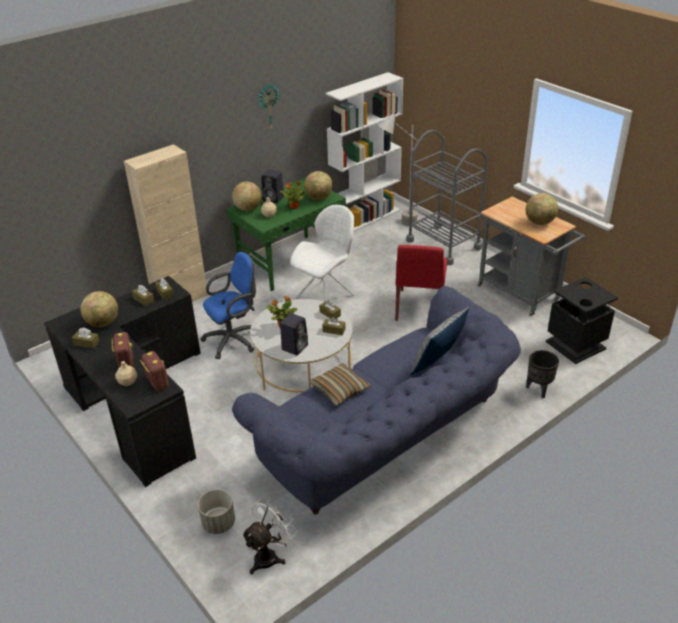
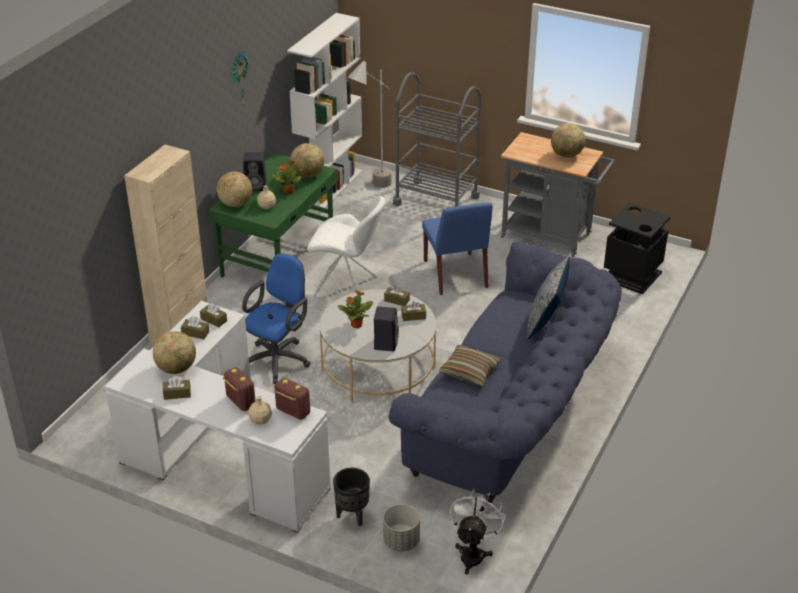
camera: 25 degrees left, 0 degrees up
black desk [44,276,201,487] -> white desk [104,301,331,533]
white chair [290,205,354,301] -> white chair turned 90 degrees clockwise [307,196,385,297]
red chair [395,245,447,321] -> blue chair [422,202,492,295]
black planter [526,350,559,398] -> black planter moved to [333,468,370,527]

